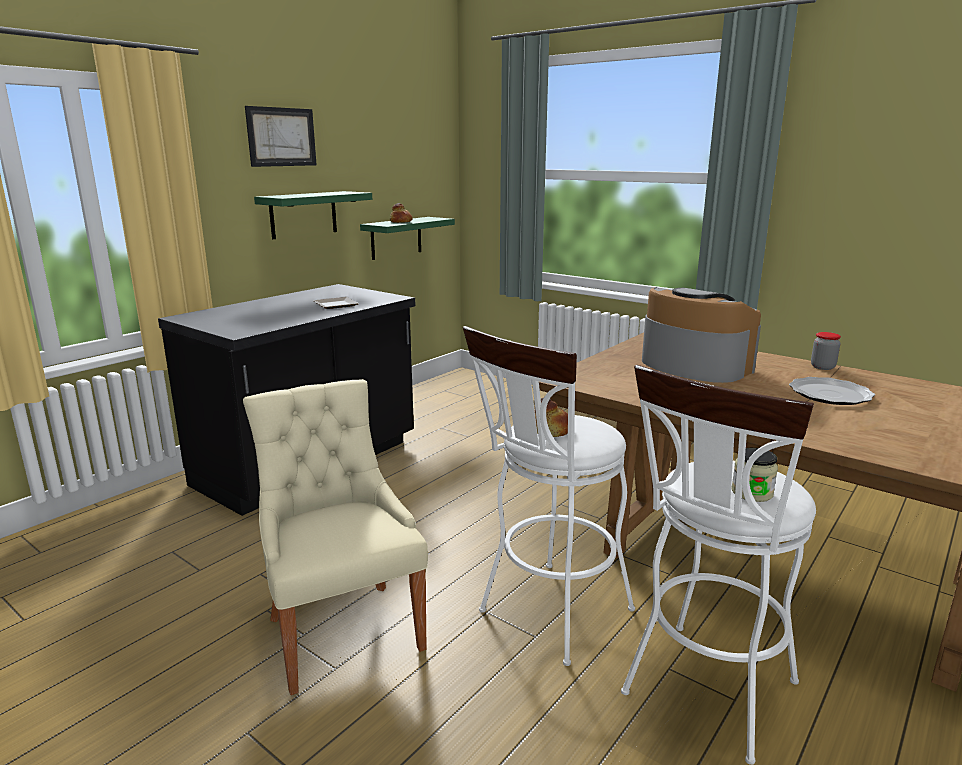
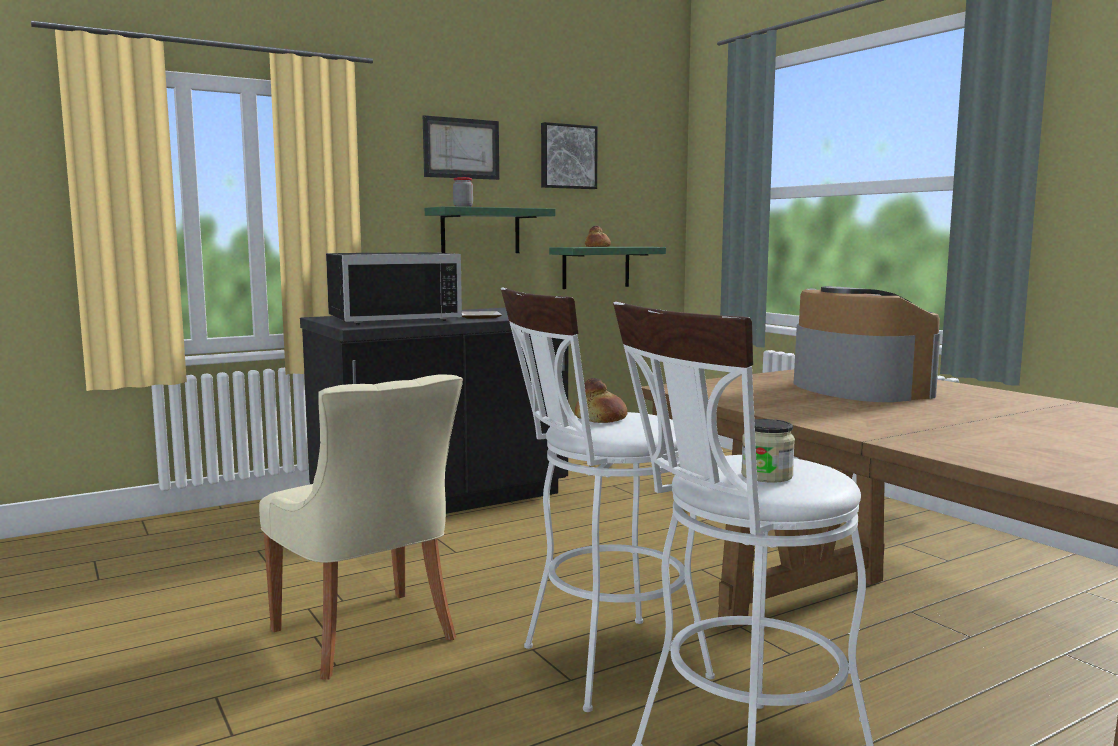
camera: 20 degrees right, 10 degrees down
beige chair [243,379,428,695] -> beige chair turned 150 degrees clockwise [259,375,463,680]
plate [789,377,875,405] -> none
jar [811,332,841,370] -> jar moved to [453,177,473,207]
none -> black microwave [326,252,462,325]
none -> picture [541,122,598,189]

